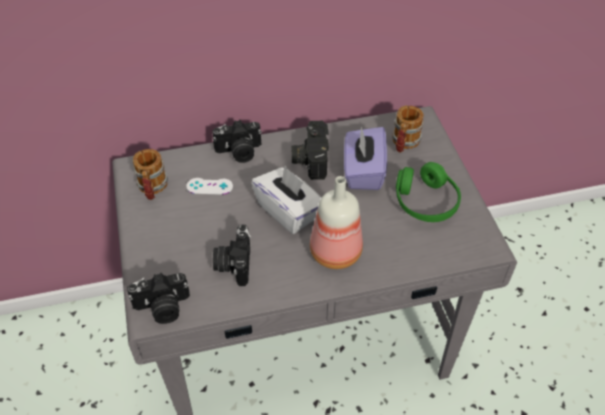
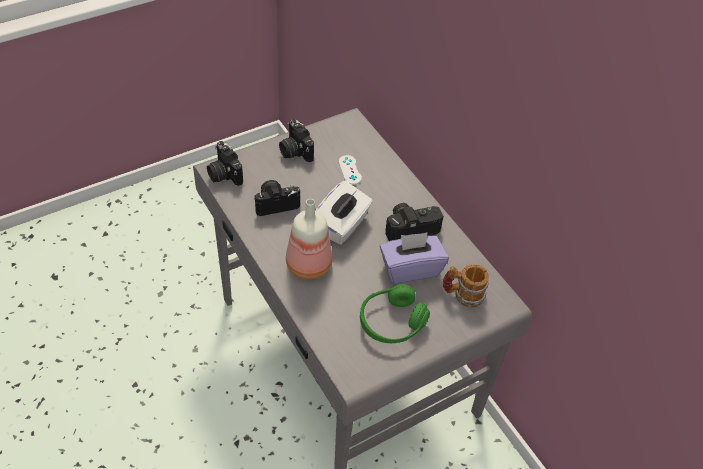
camera: 70 degrees right, 0 degrees up
mug [133,149,168,200] -> none
camera [212,120,262,163] -> camera moved to [279,119,314,162]

